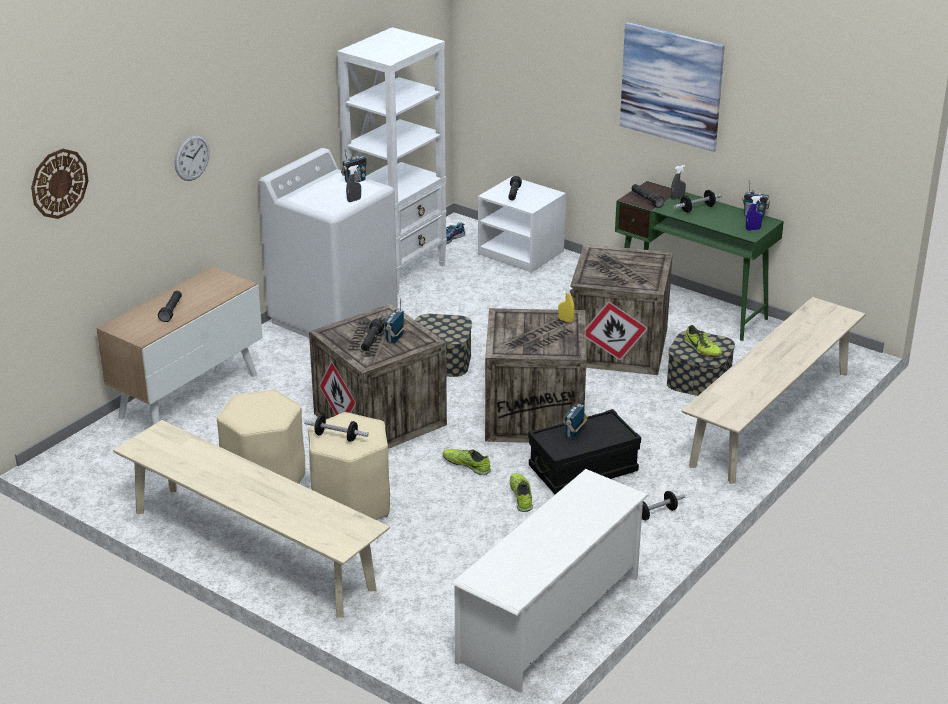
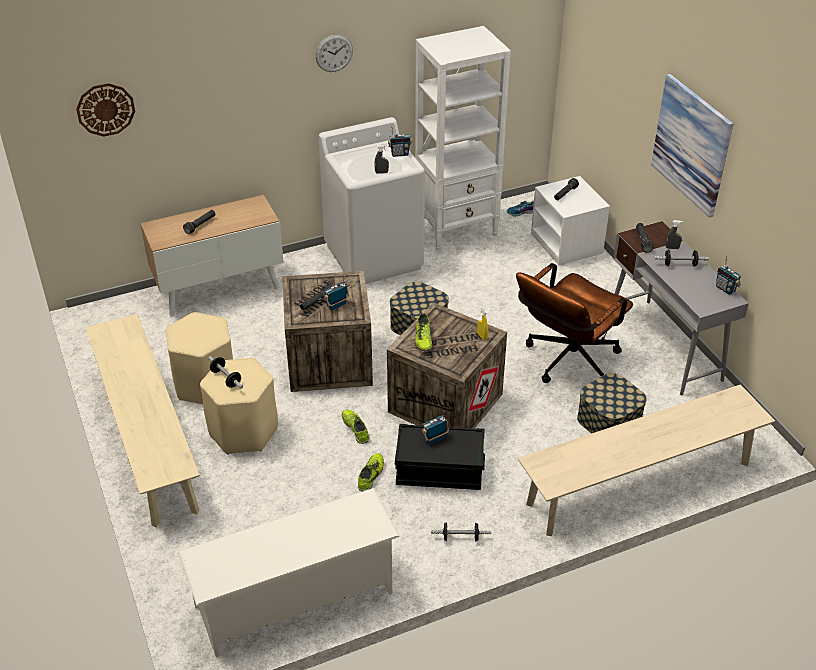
camera: 30 degrees right, 10 degrees up
wall clock [175,134,210,181] -> wall clock moved to [316,35,353,72]
crate [570,244,673,375] -> brown office chair [516,263,633,383]
green desk [615,181,784,341] -> grey desk [613,221,749,395]
shoe [684,325,723,357] -> shoe moved to [415,314,432,351]
blue spray bottle [746,196,762,231] -> none

